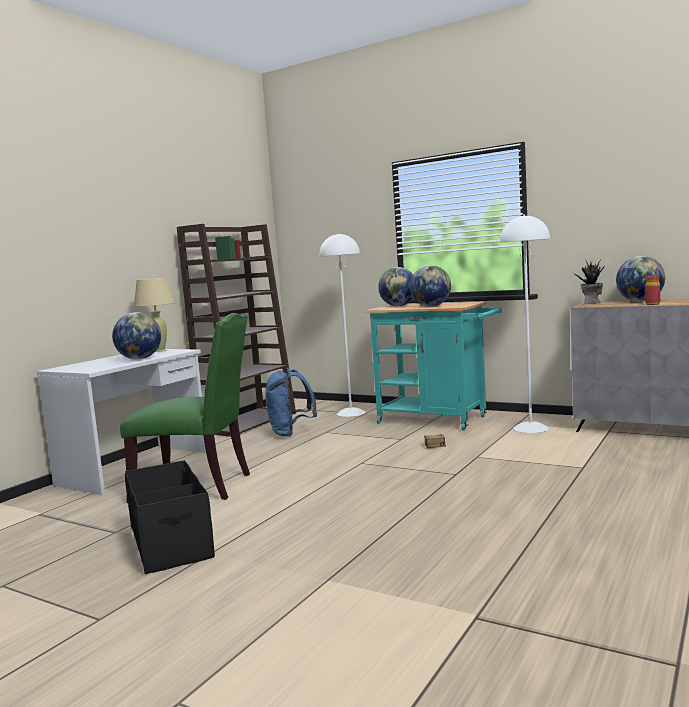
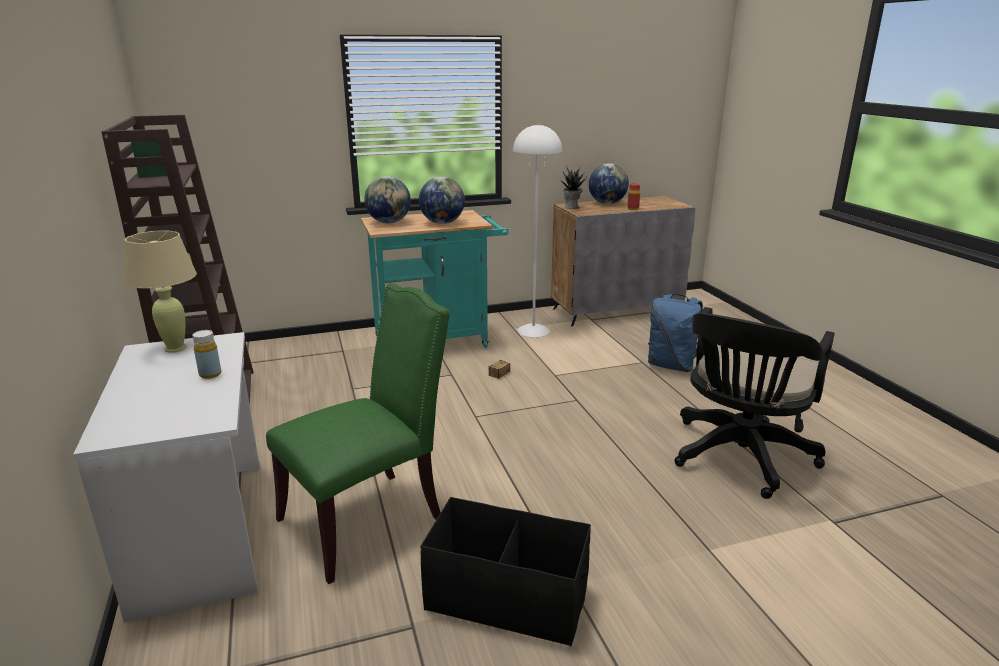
camera: 50 degrees left, 15 degrees up
globe [112,312,161,360] -> yellow bottle [193,330,221,379]
blue backpack [265,368,317,437] -> blue backpack moved to [648,294,703,372]
white floor lamp [319,233,366,417] -> none
none -> black office chair [675,307,835,499]

